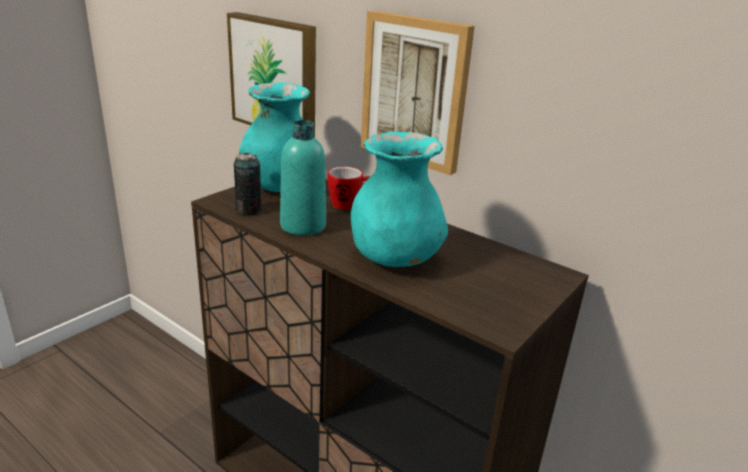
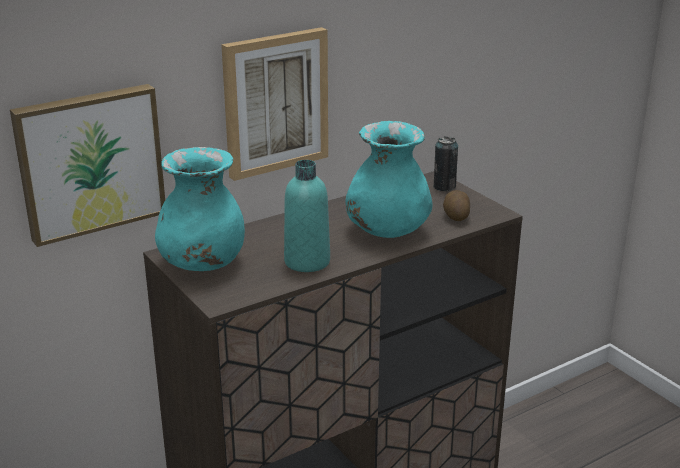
camera: 70 degrees left, 0 degrees up
can [234,153,262,215] -> can moved to [433,136,458,191]
mug [328,167,370,210] -> none
none -> potato [443,190,470,221]

